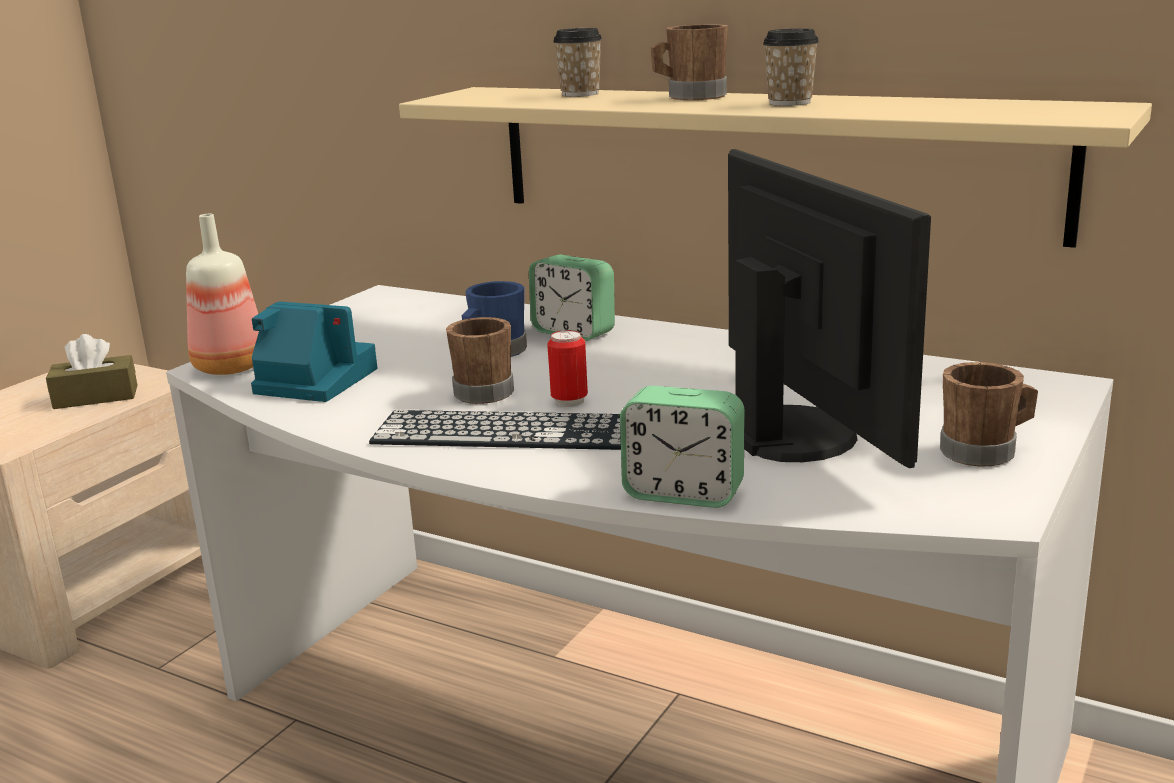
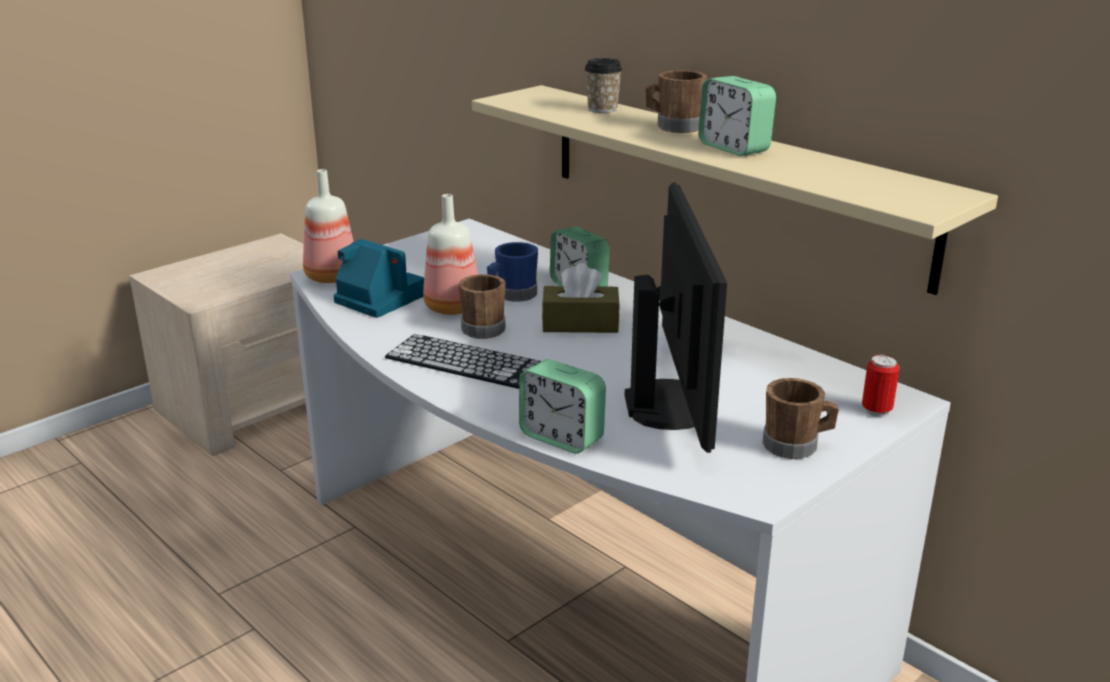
camera: 15 degrees right, 5 degrees up
brown tissue box [46,334,137,409] -> brown tissue box moved to [542,263,620,333]
can [547,330,588,407] -> can moved to [862,355,900,417]
cup [763,28,819,106] -> alarm clock [698,76,776,156]
none -> bottle [423,194,478,315]

